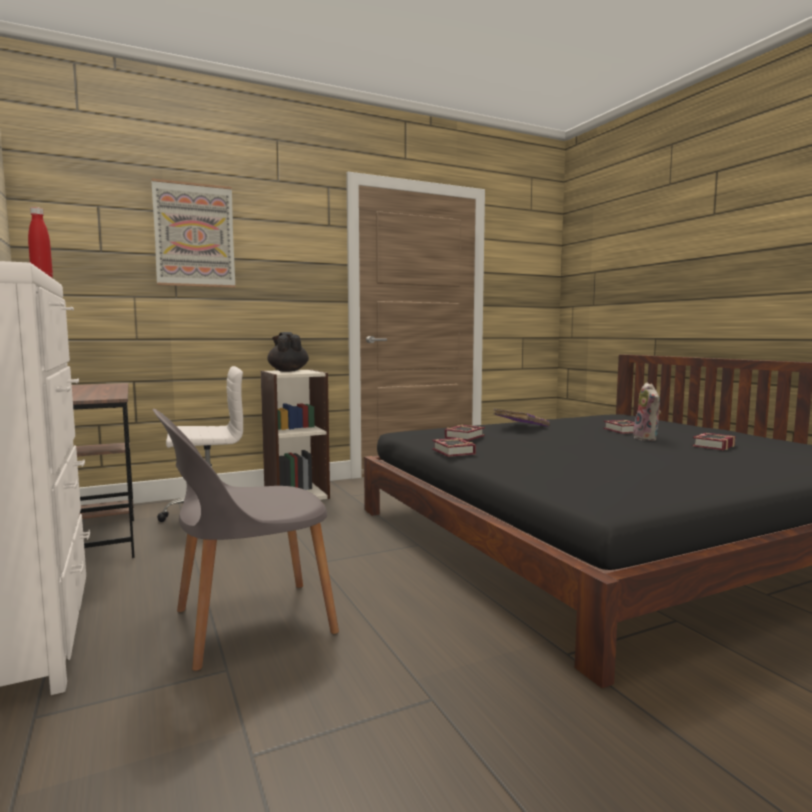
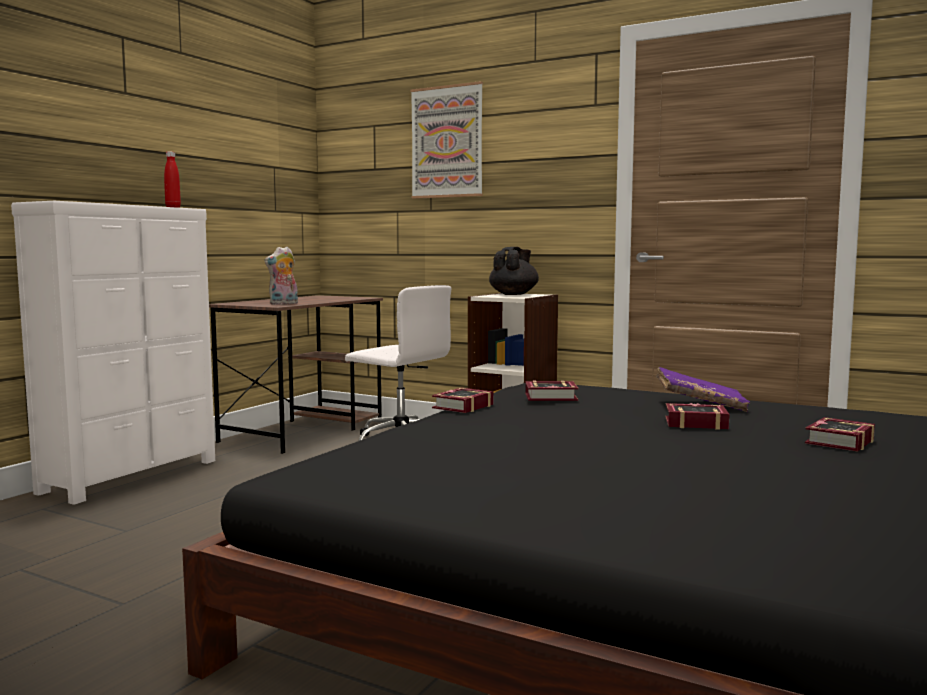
camera: 55 degrees right, 0 degrees up
grey chair [152,409,339,671] -> none
plush toy [633,382,661,441] -> plush toy moved to [264,247,298,305]
book [692,433,736,450] -> book moved to [665,403,730,430]

